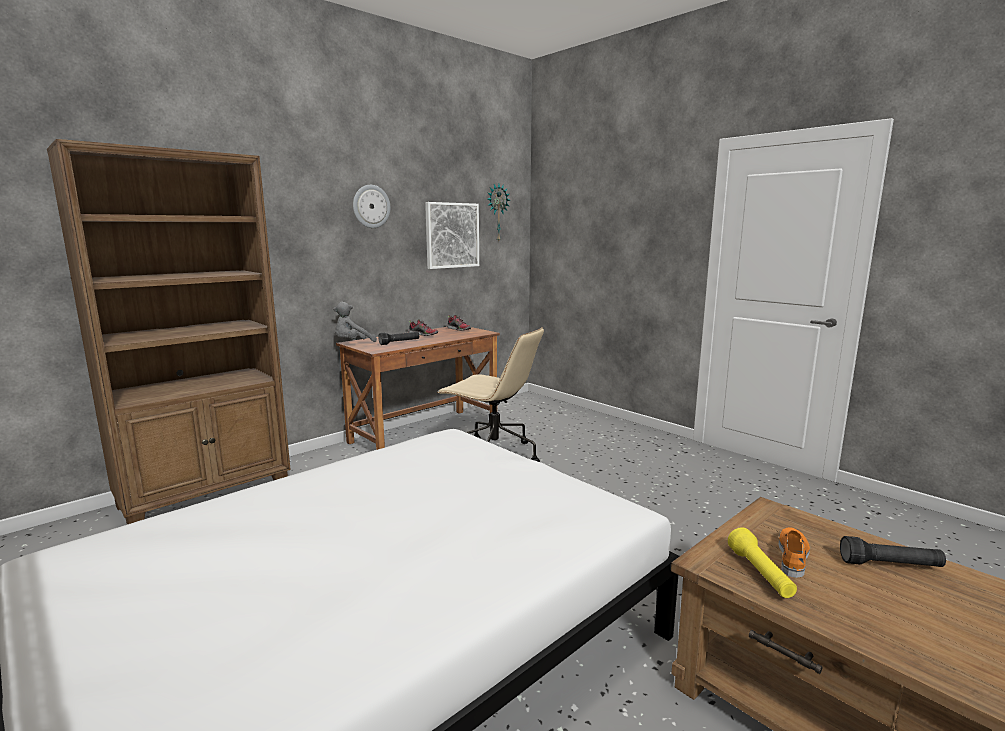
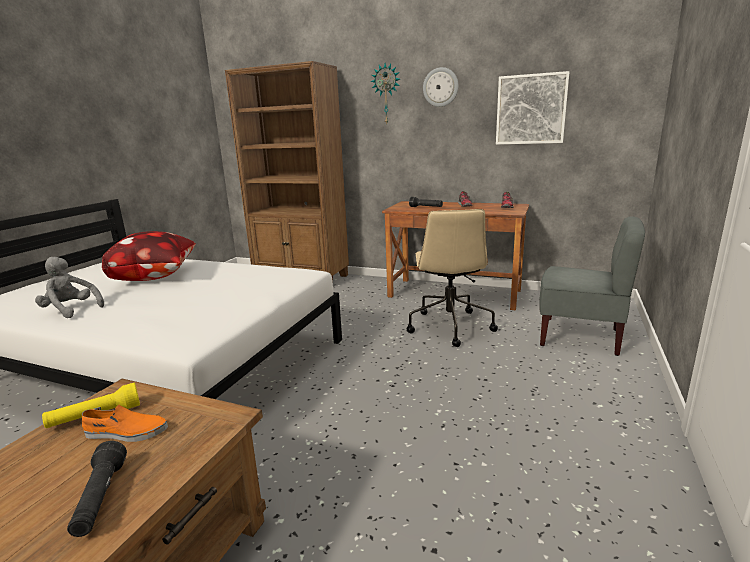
camera: 65 degrees right, 5 degrees up
grey plush toy [333,302,377,342] -> grey plush toy moved to [35,257,104,318]
wall clock [487,184,510,241] -> wall clock moved to [370,63,400,124]
none -> pillow [102,231,196,281]
none -> grey chair [539,216,645,356]

